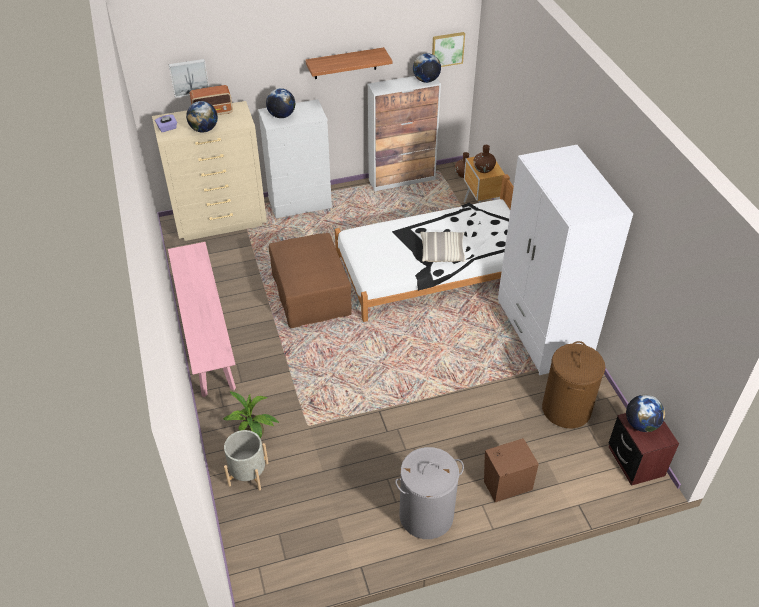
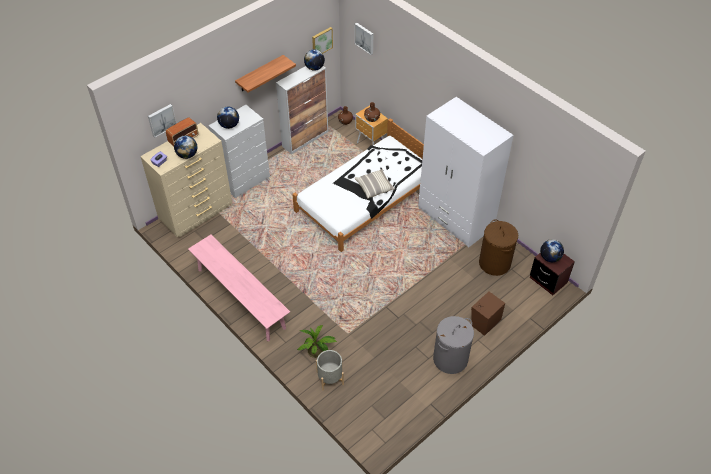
camera: 25 degrees left, 5 degrees up
brown ottoman [269,233,352,328] -> none
none -> picture [355,23,373,55]

